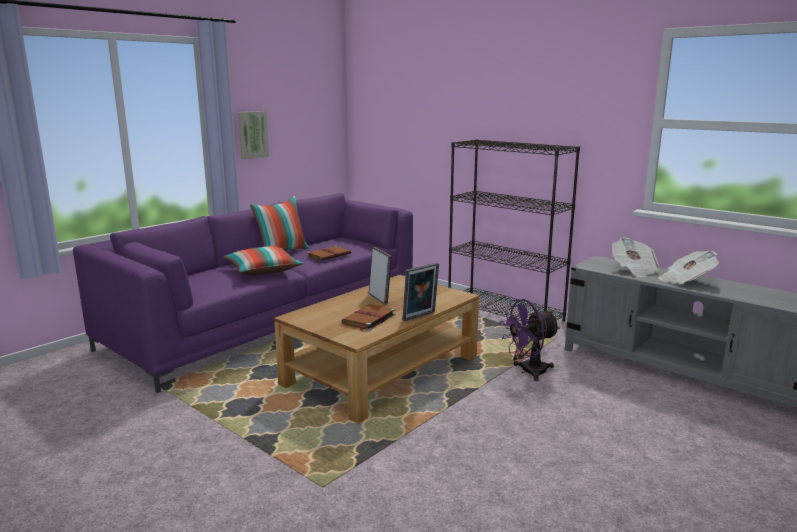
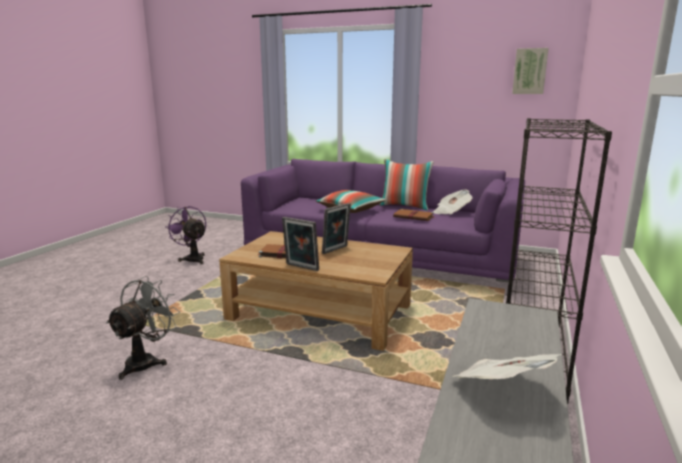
camera: 70 degrees right, 0 degrees up
picture [238,111,269,159] -> picture moved to [512,48,549,94]
purple fan [499,299,560,381] -> purple fan moved to [165,206,206,264]
newspaper [612,238,660,277] -> newspaper moved to [433,189,473,215]
none -> grey fan [106,276,180,380]

